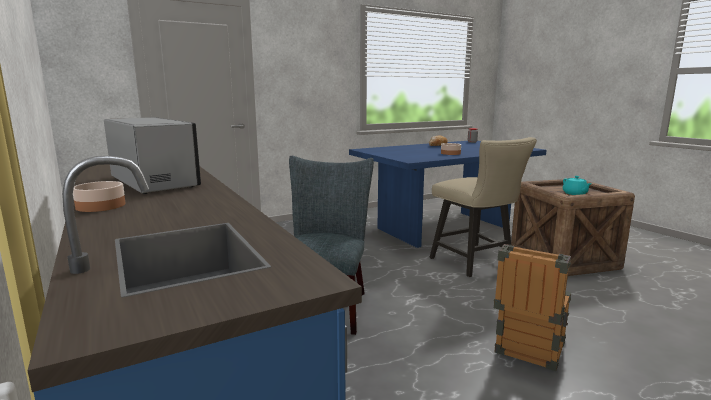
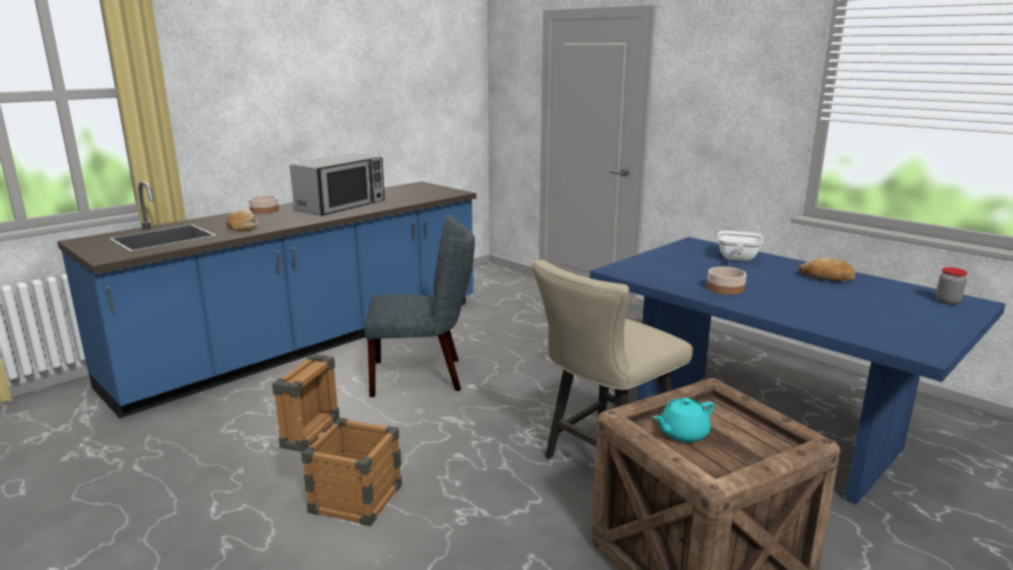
camera: 75 degrees right, 5 degrees up
none -> bread [226,210,258,232]
none -> frying pan [717,231,763,261]

